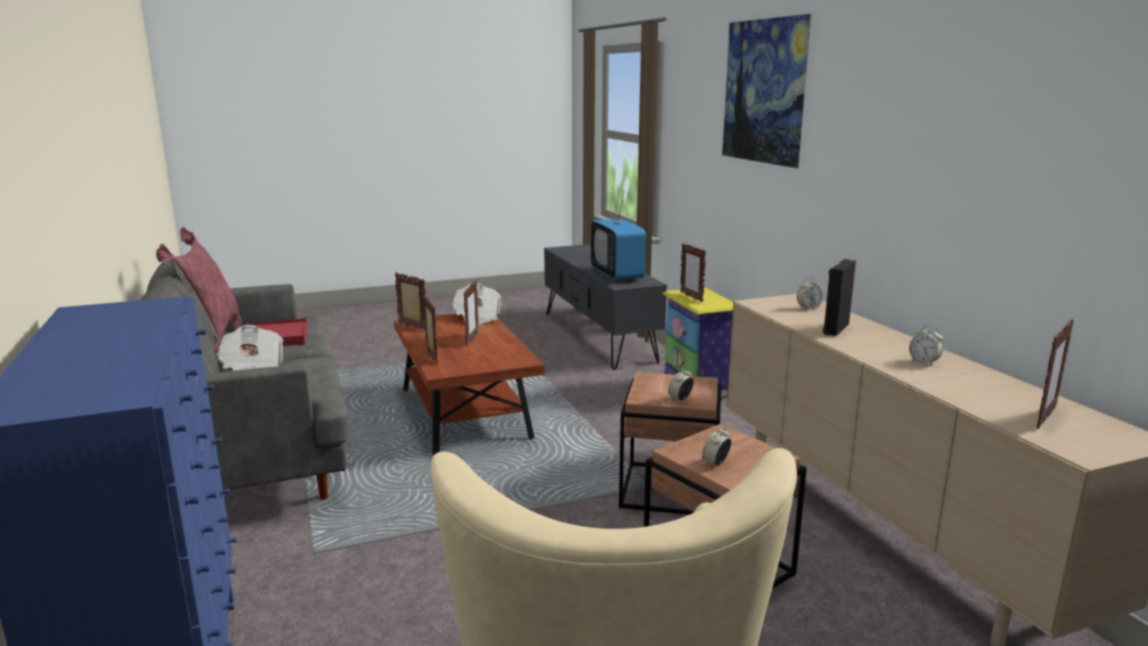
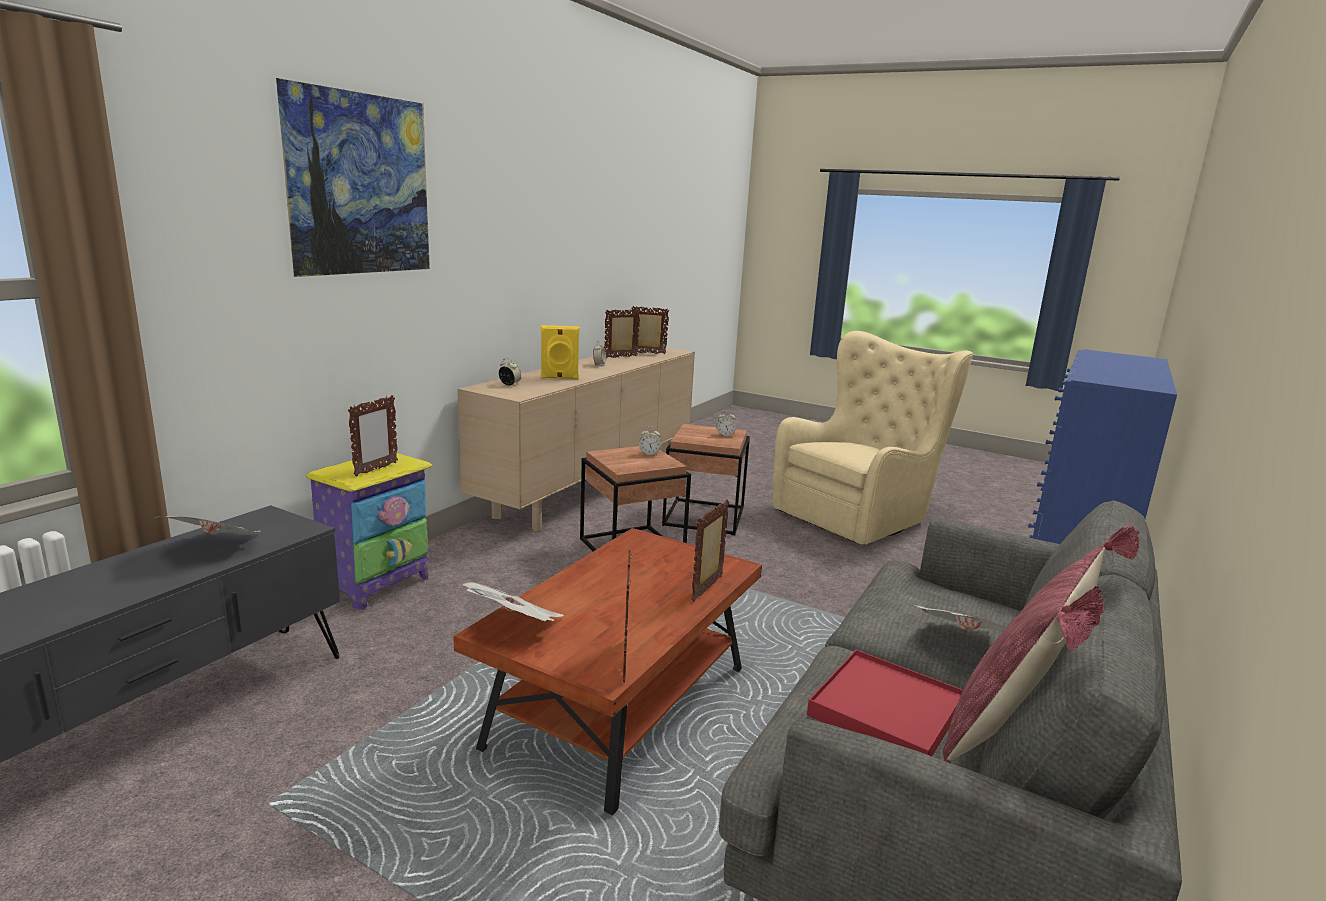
camera: 130 degrees left, 0 degrees up
picture frame [464,280,479,346] -> picture frame moved to [604,310,640,358]
television [591,187,646,281] -> newspaper [163,516,260,533]
black speaker [823,259,856,336] -> yellow speaker [541,325,580,379]

